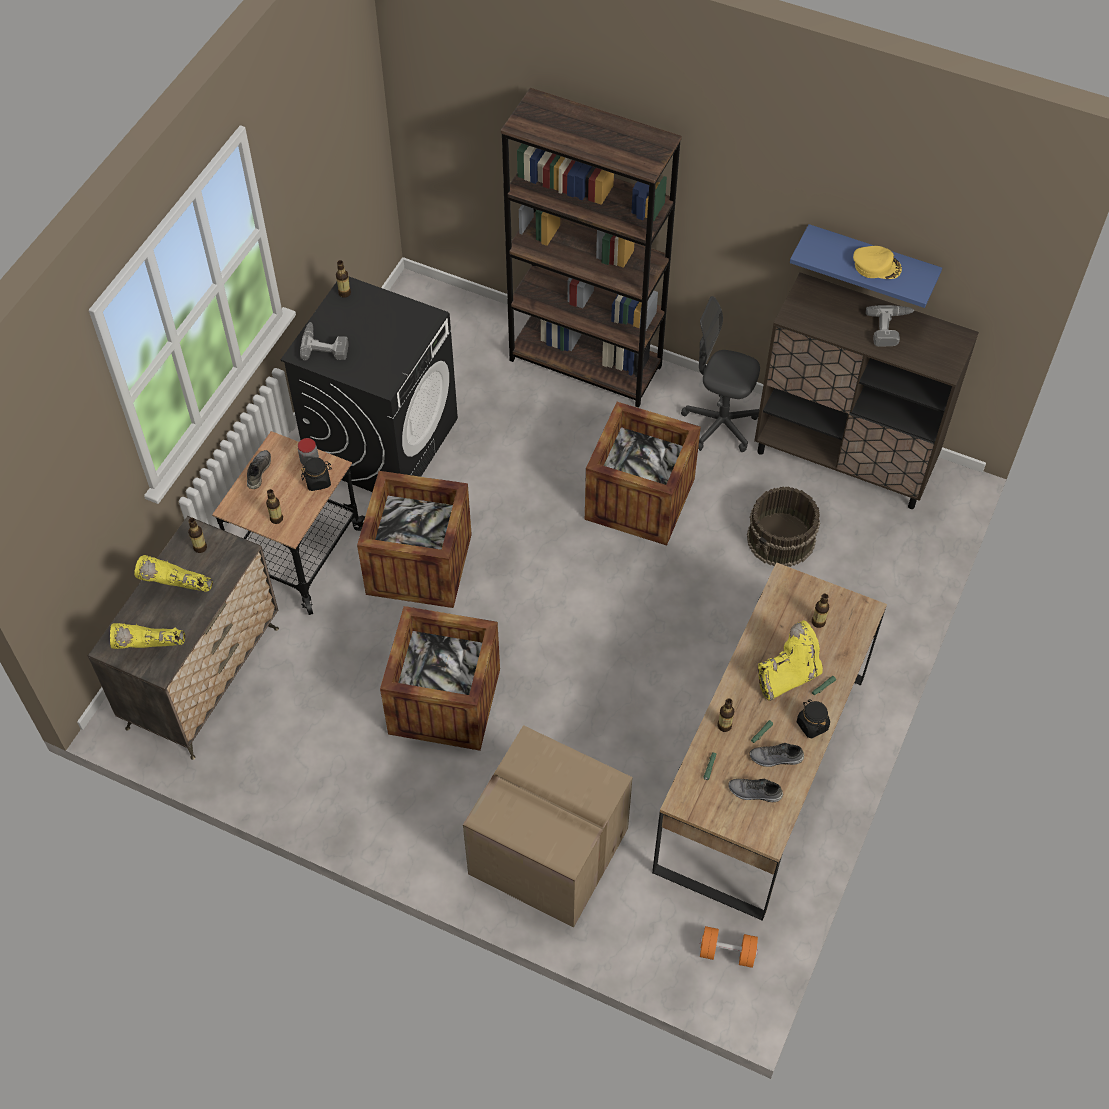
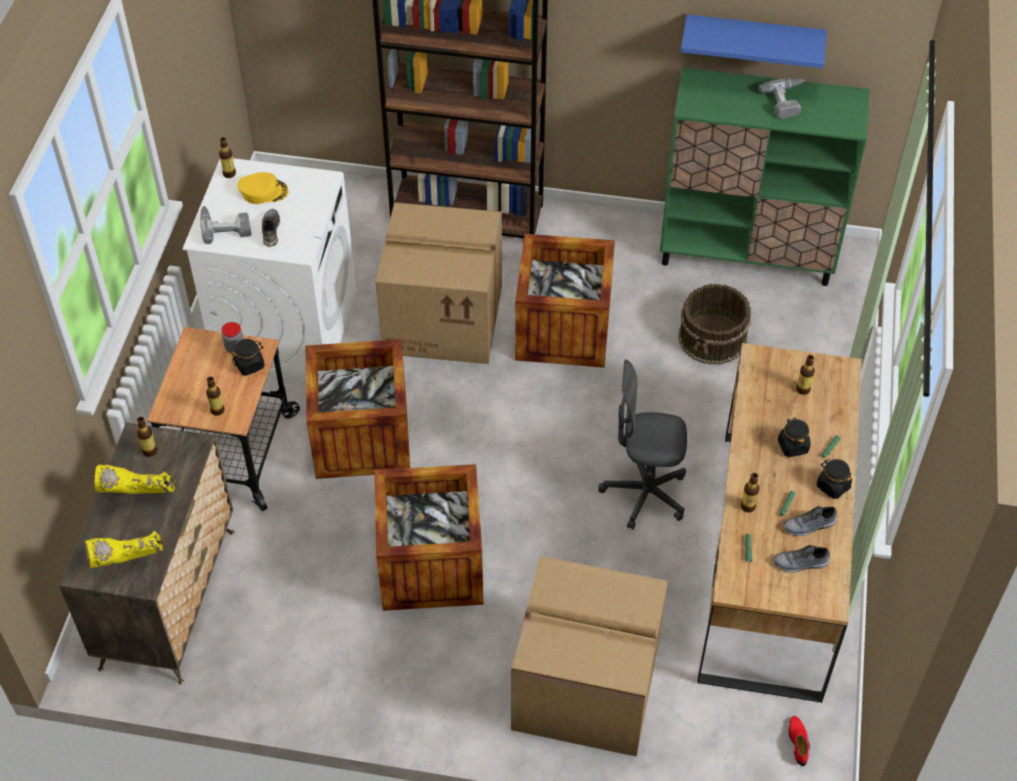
camera: 15 degrees left, 5 degrees down
grey shoe [247,450,271,489] -> grey shoe moved to [262,209,280,247]
black washing machine [280,276,458,492] -> white washing machine [182,158,357,381]
grey office chair [681,296,760,452] -> grey office chair moved to [598,359,687,530]
orange dumbbell [700,926,758,968] -> red shoe [788,716,810,766]
brown cabinet [754,272,979,509] -> green cabinet [660,68,870,286]
yellow boot [758,620,823,701] -> black jar [778,418,811,457]
yellow cap [853,246,902,279] -> yellow cap moved to [238,172,289,204]
none -> cardboard box [375,202,502,364]

